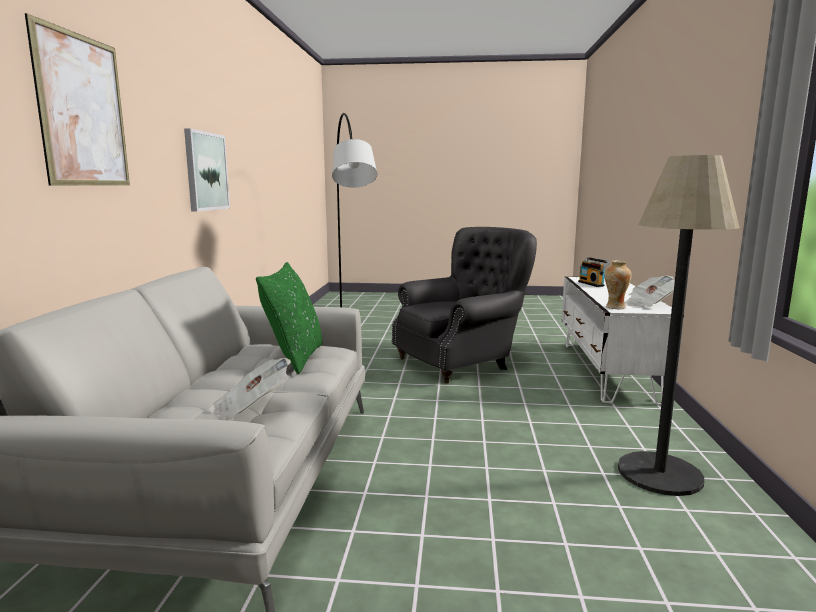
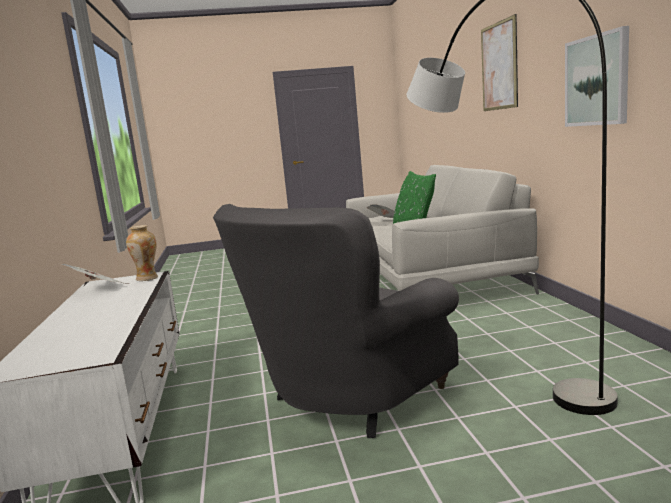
camera: 165 degrees right, 0 degrees up
radio [578,257,610,287] -> none
floor lamp [618,155,740,496] -> none

